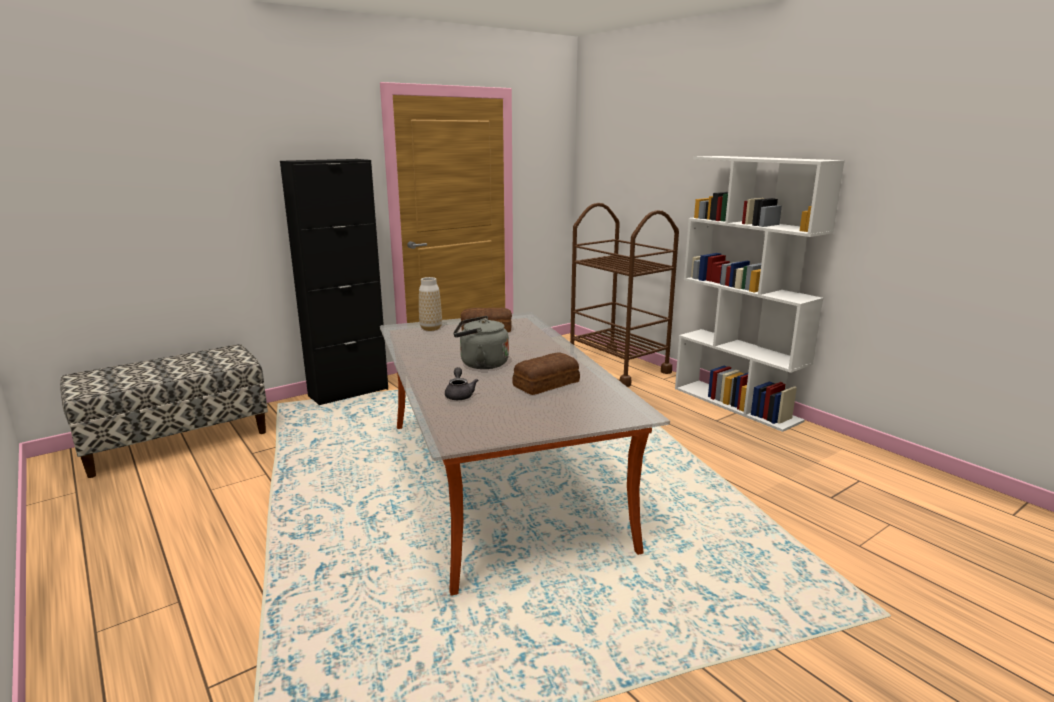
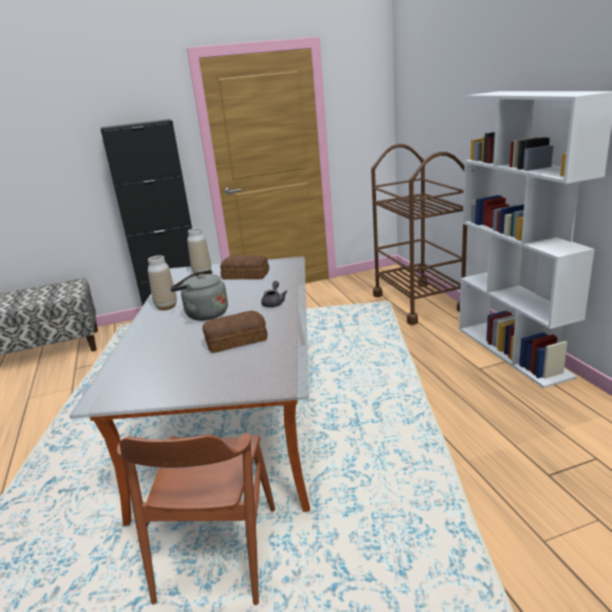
camera: 20 degrees right, 5 degrees up
grey teapot [445,367,478,400] -> grey teapot moved to [261,281,287,307]
none -> brown chair [117,433,275,605]
none -> vase [148,255,177,310]

